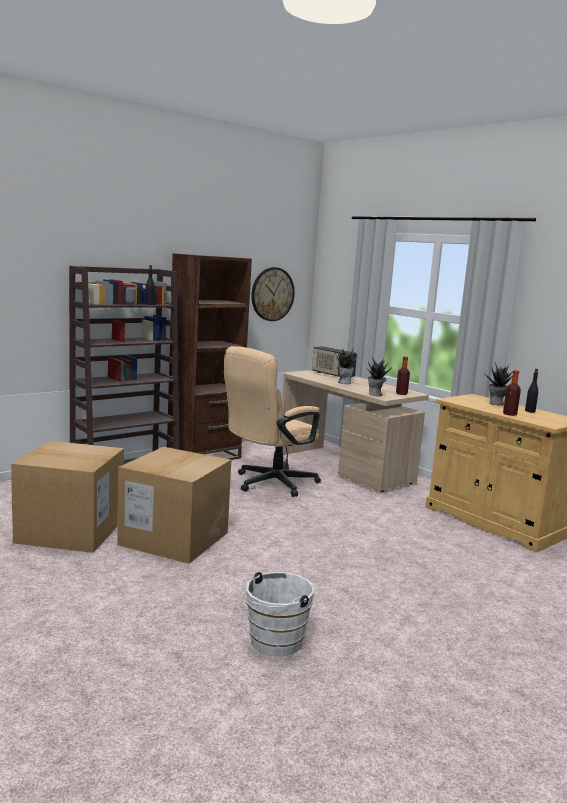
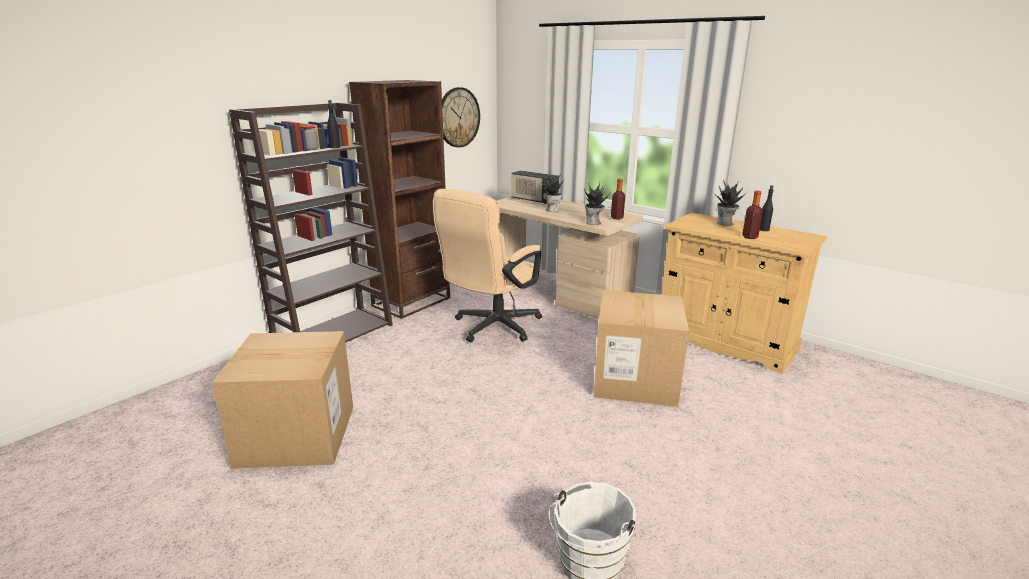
camera: 10 degrees left, 10 degrees up
cardboard box [117,447,231,564] -> cardboard box moved to [593,290,689,407]

